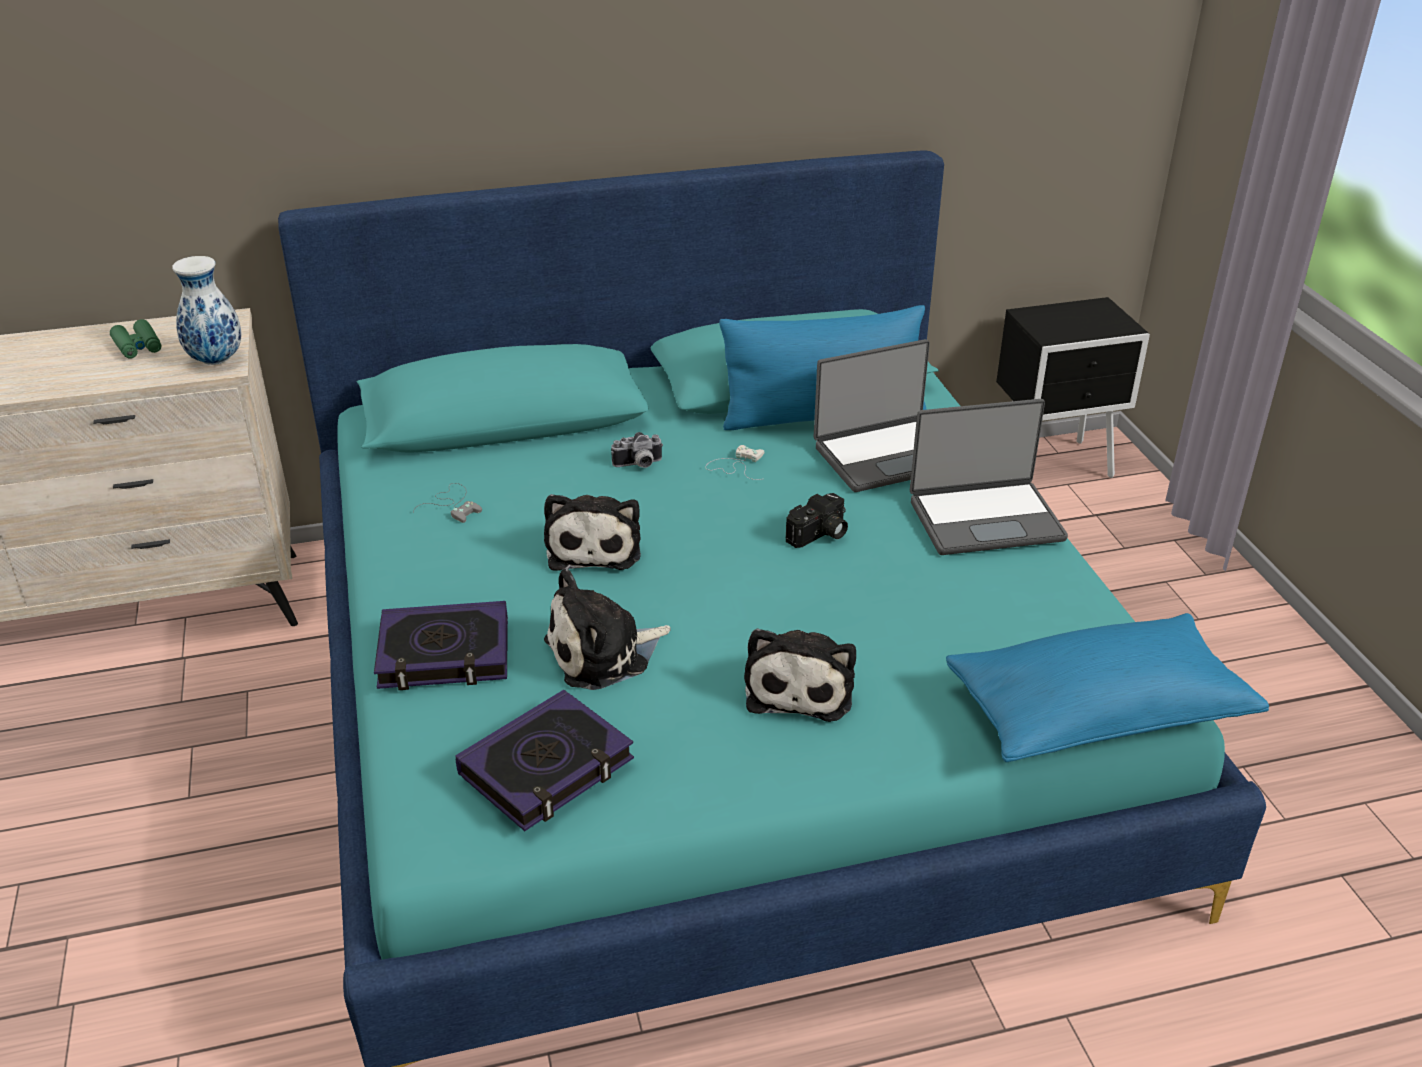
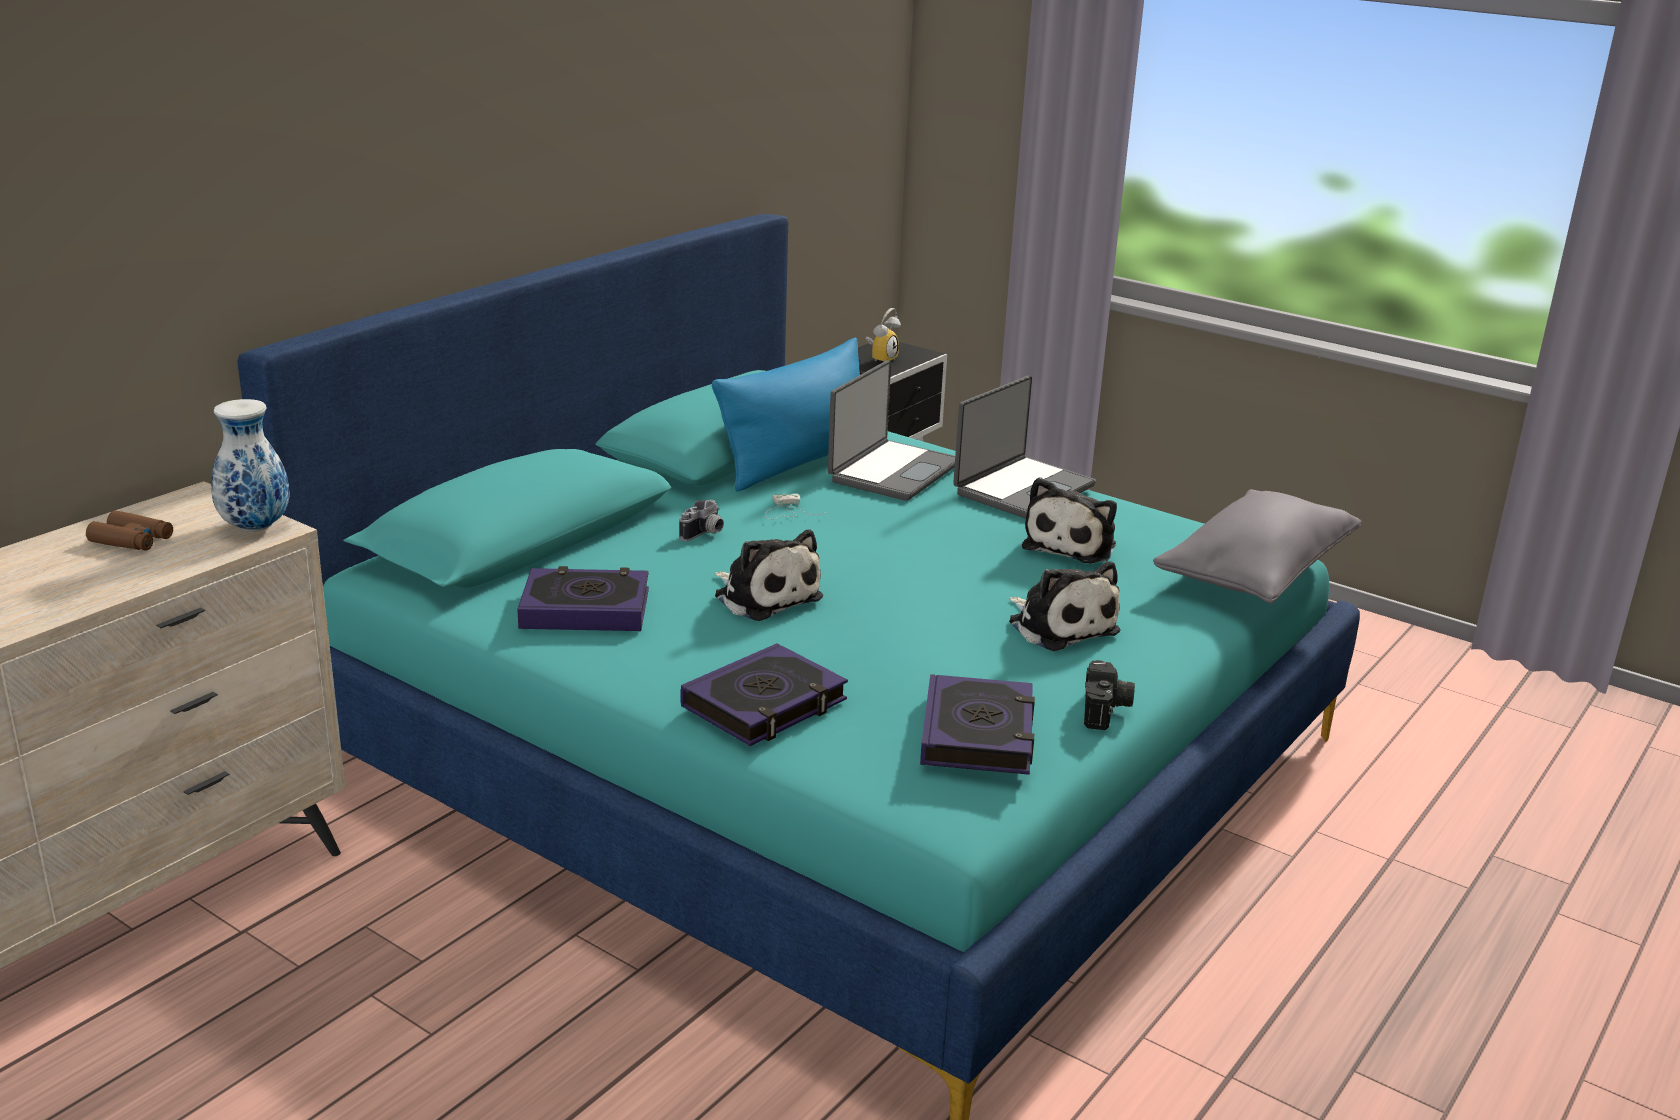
camera: 40 degrees left, 10 degrees down
green binoculars [110,319,162,359] -> brown binoculars [86,510,173,551]
grey game controller [413,483,482,523] -> book [517,566,649,631]
plush toy [544,569,671,690] -> plush toy moved to [1022,477,1117,563]
camera [786,493,848,548] -> camera moved to [1084,660,1135,730]
blue pillow [946,613,1269,762] -> grey pillow [1153,489,1361,604]
none -> alarm clock [865,308,901,362]

